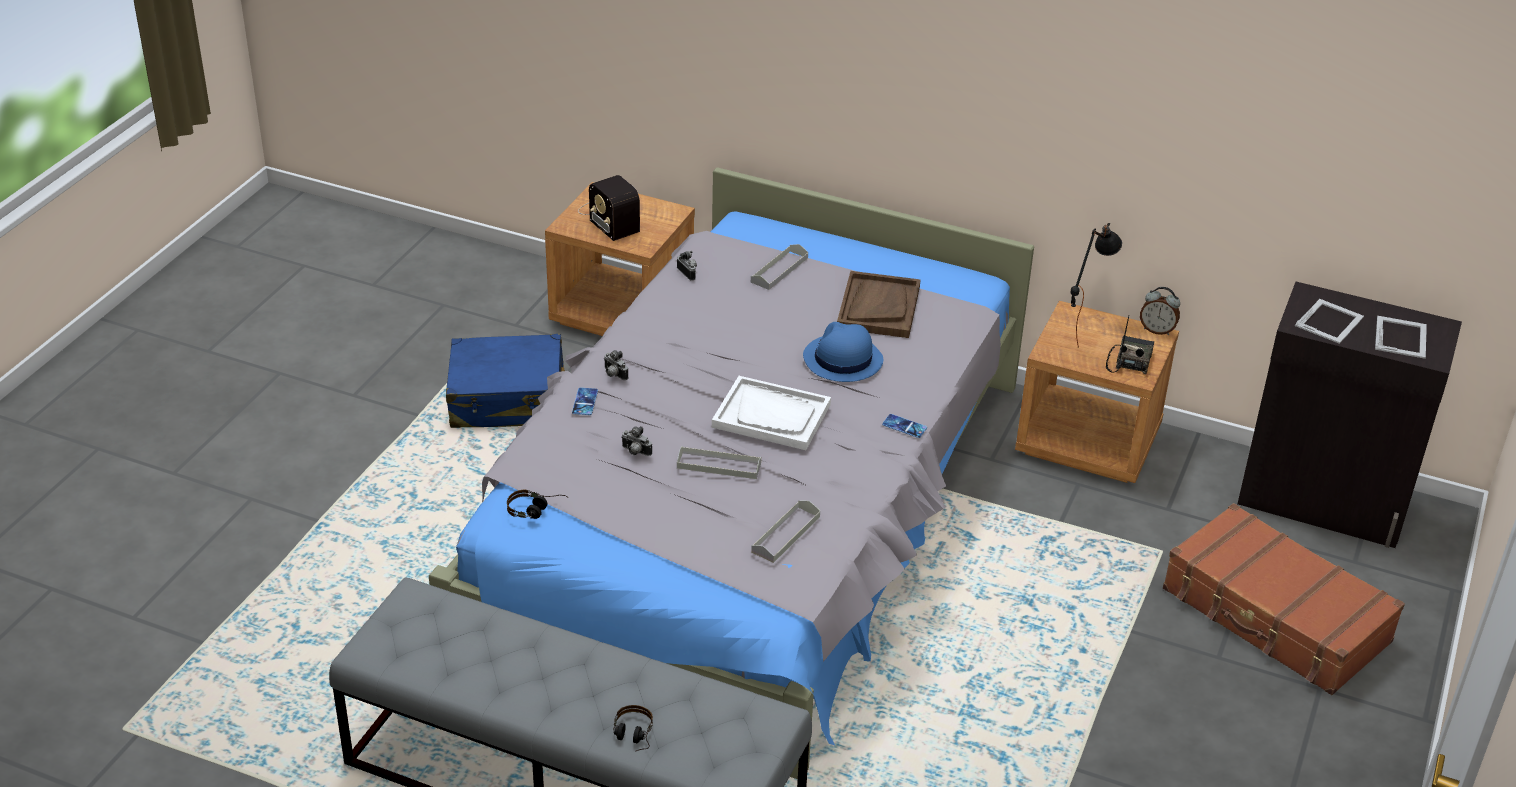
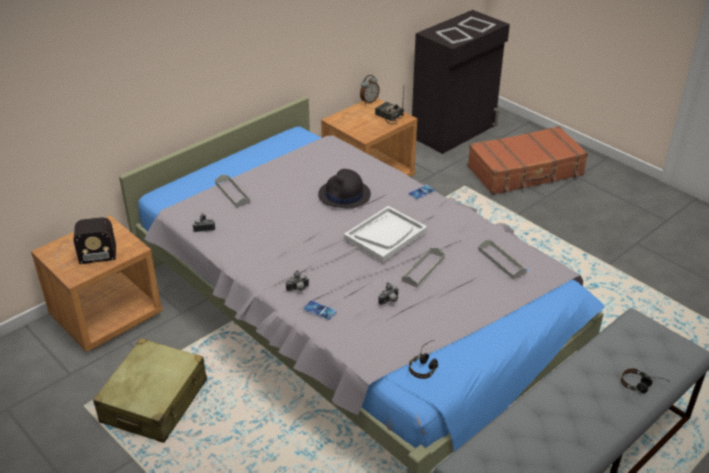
camera: 65 degrees left, 0 degrees up
blue suitcase [446,334,565,428] -> beige suitcase [93,338,207,443]
blue hat [803,322,883,382] -> black hat [318,169,371,209]
brown tray [837,271,921,338] -> none
black table lamp [1070,223,1122,347] -> none

